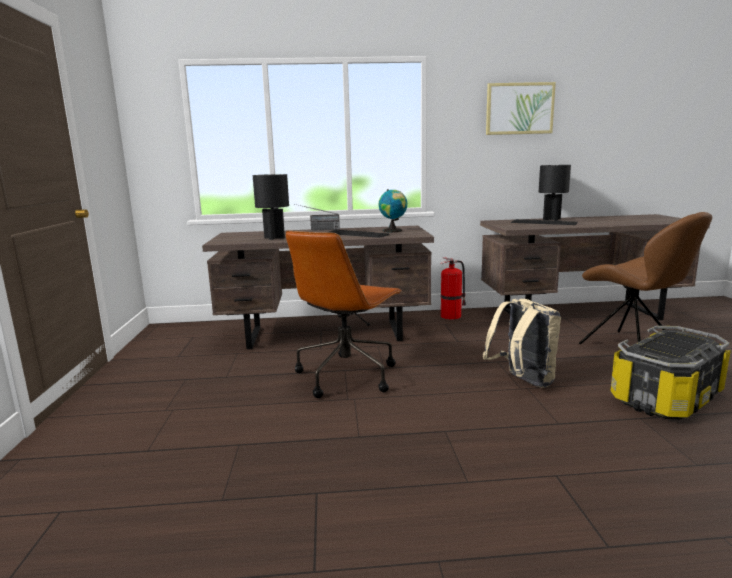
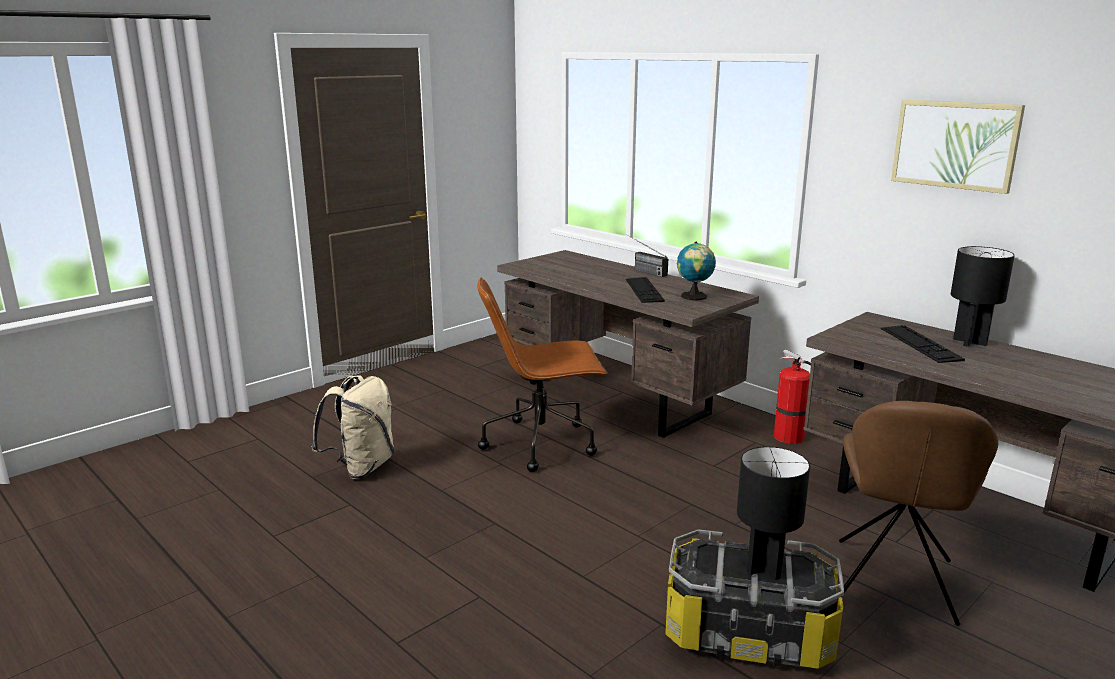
camera: 50 degrees right, 5 degrees up
black table lamp [253,174,289,240] -> black table lamp moved to [737,446,810,580]
beige backpack [483,299,561,388] -> beige backpack moved to [312,375,395,479]

